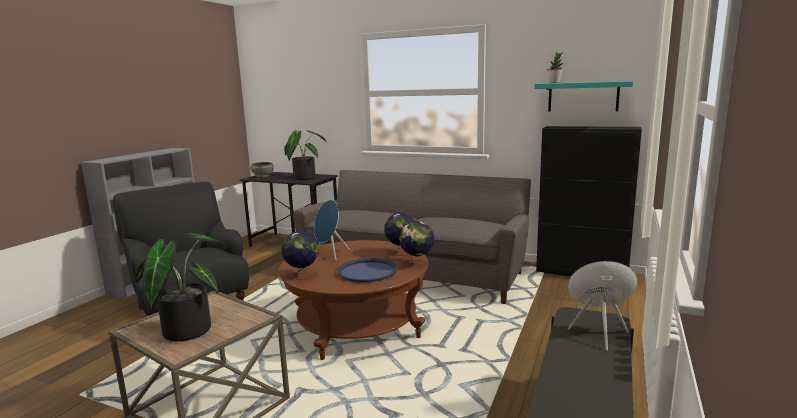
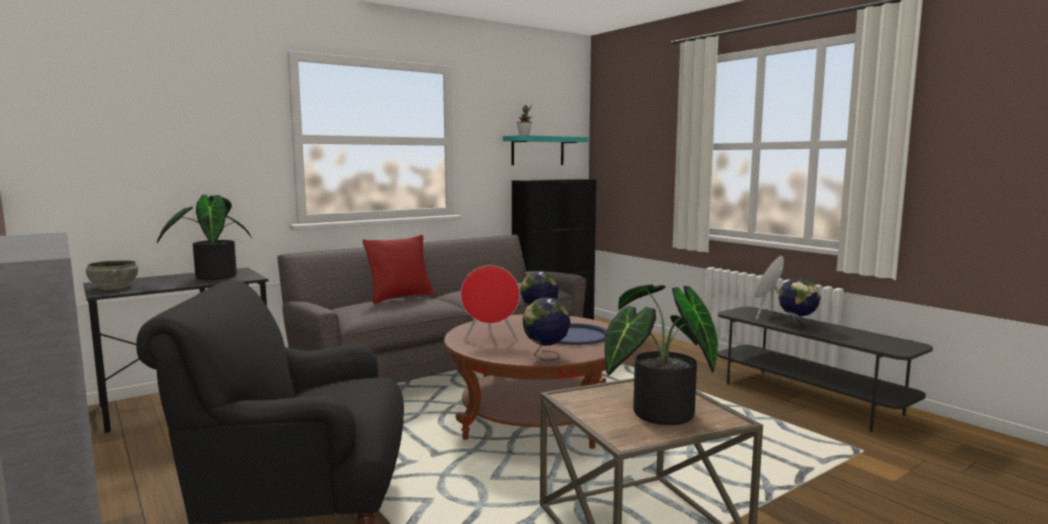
camera: 60 degrees left, 5 degrees down
blue speaker [314,200,350,260] -> red speaker [461,266,520,341]
globe [399,221,435,266] -> globe moved to [778,278,820,329]
none -> red pillow [363,235,434,304]

